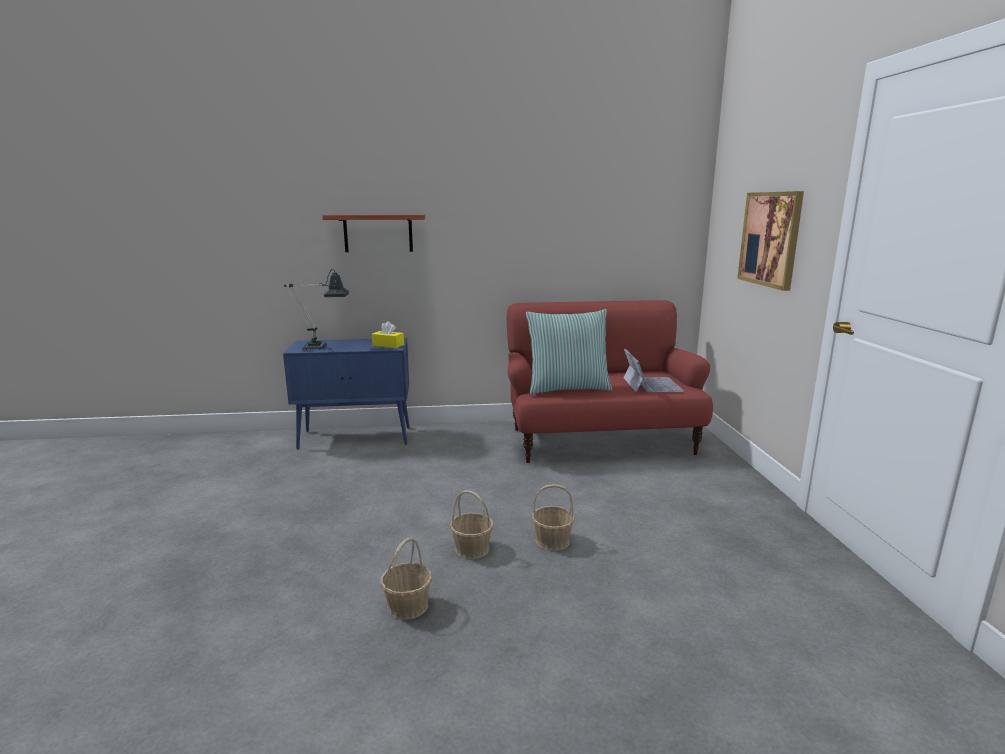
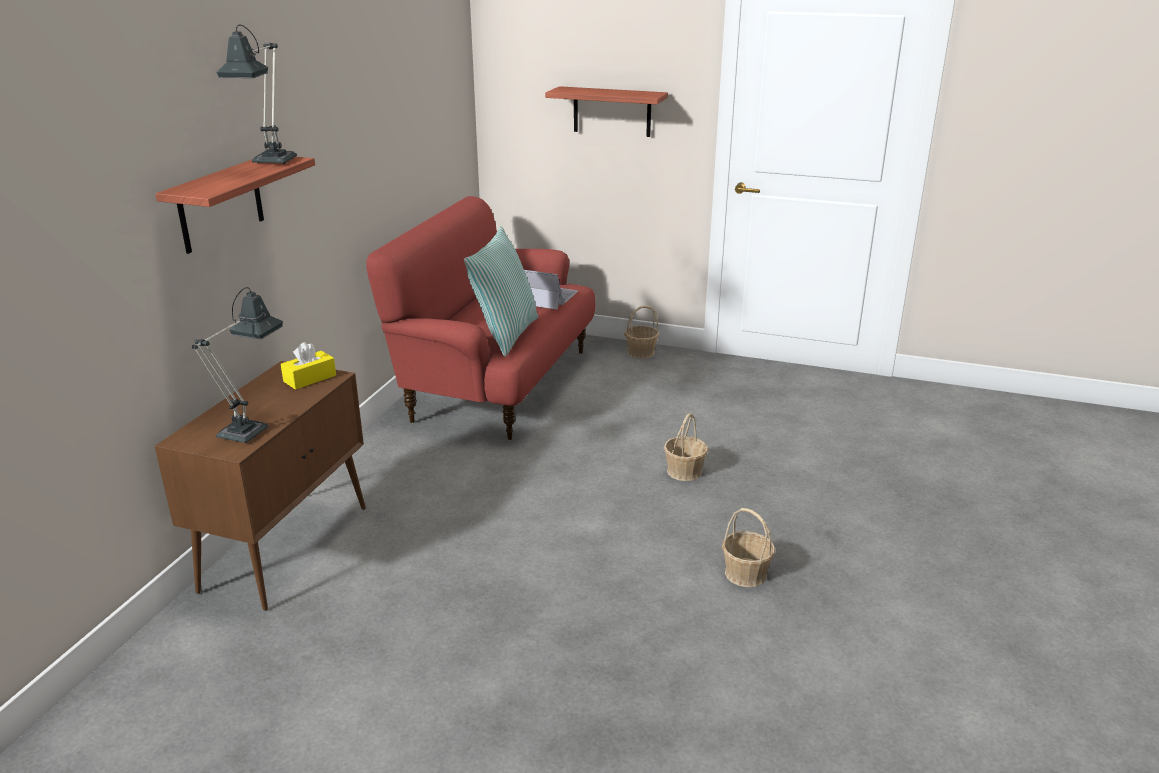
camera: 65 degrees left, 10 degrees up
blue cabinet [283,338,409,449] -> brown cabinet [155,361,366,611]
basket [450,490,494,559] -> basket moved to [625,306,659,359]
picture [737,191,804,291] -> shelf [545,86,668,137]
none -> table lamp [216,25,297,164]

